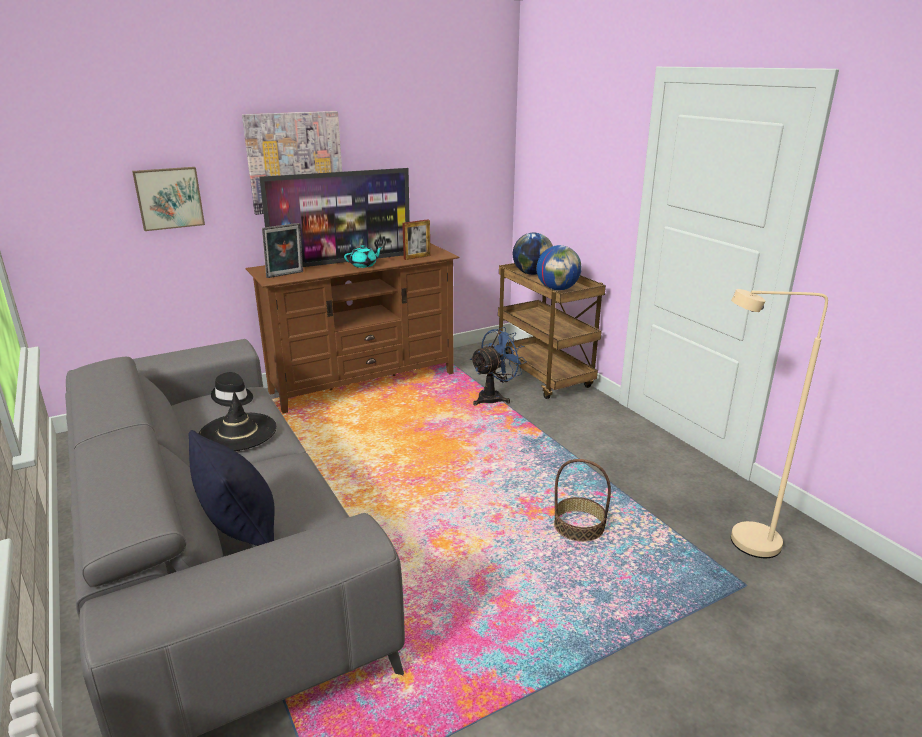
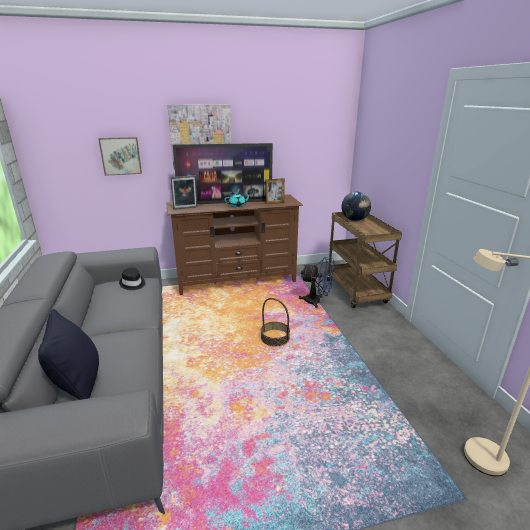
camera: 15 degrees right, 0 degrees up
black hat [198,391,277,451] -> none
blue fan [470,327,527,406] -> blue fan turned 45 degrees clockwise [299,257,335,308]
globe [537,245,582,291] -> none
basket [554,459,611,542] -> basket moved to [261,298,290,347]

